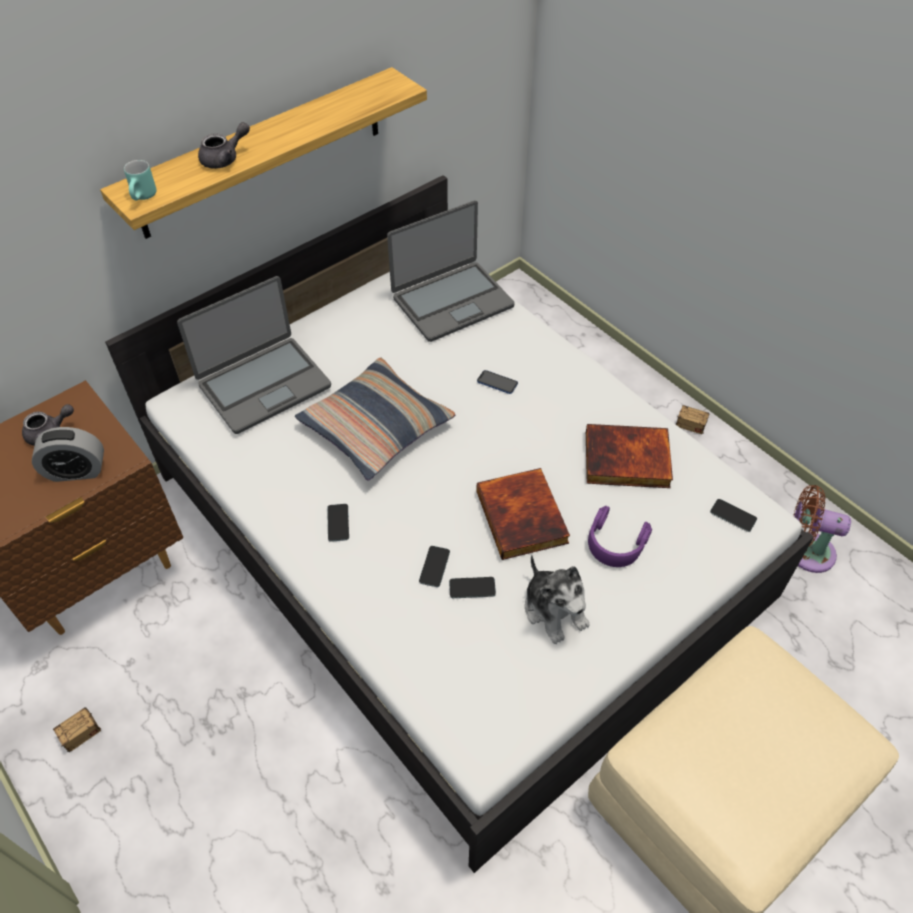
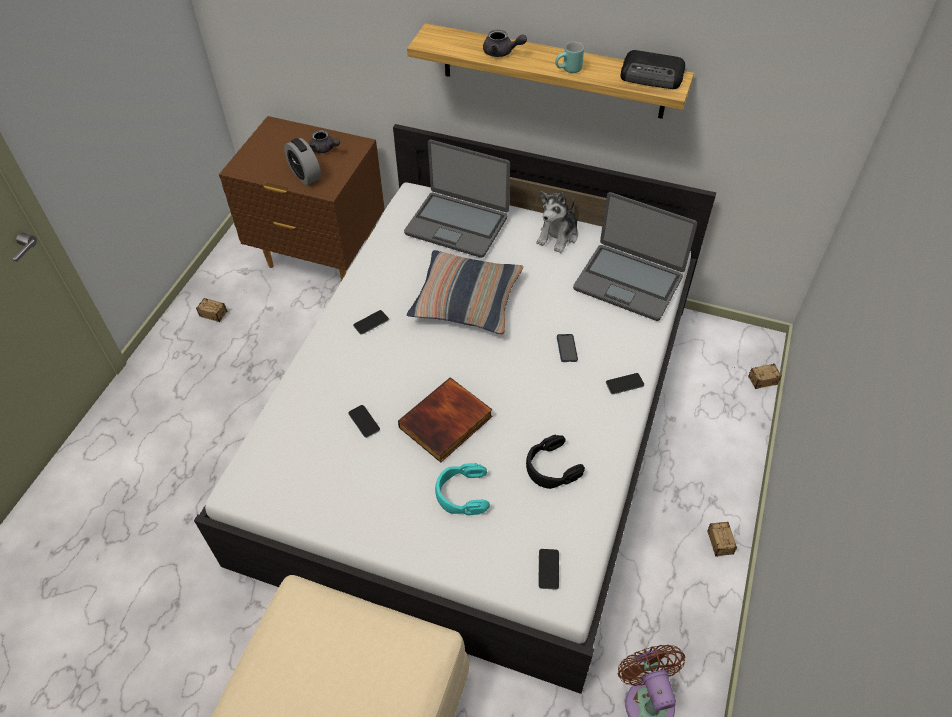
camera: 60 degrees right, 0 degrees up
turquoise mug [124,160,156,201] -> turquoise mug moved to [555,42,584,73]
phone [419,546,450,587] -> phone moved to [606,373,644,394]
plush toy [525,555,589,644] -> plush toy moved to [536,192,578,253]
book [586,424,673,488] -> black headphones [526,435,585,489]
purple headphones [588,506,652,567] -> turquoise headphones [435,463,490,515]
none -> radio [620,50,685,89]
none -> storage box [734,364,782,389]

